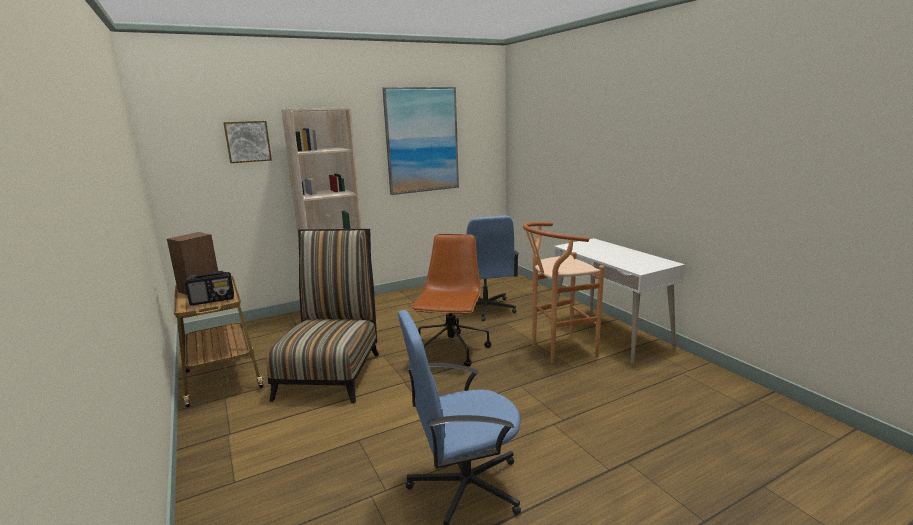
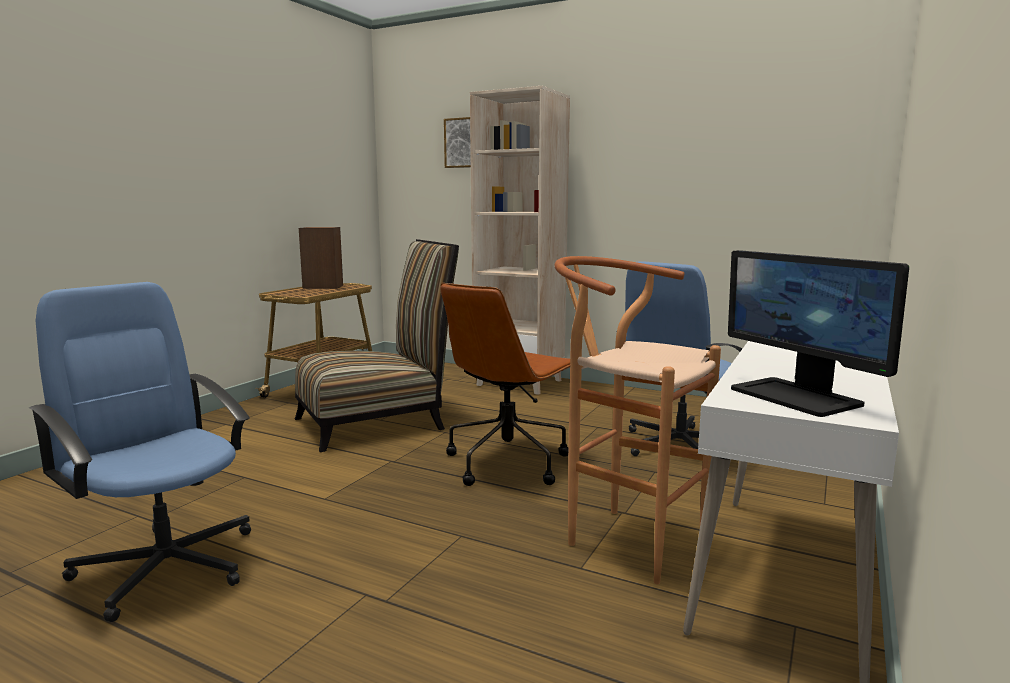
camera: 55 degrees right, 5 degrees down
radio [185,271,234,306] -> none
picture [382,87,459,195] -> none
brown office chair [411,234,492,366] -> brown office chair turned 150 degrees clockwise [440,283,570,486]
none -> monitor [728,250,909,417]

